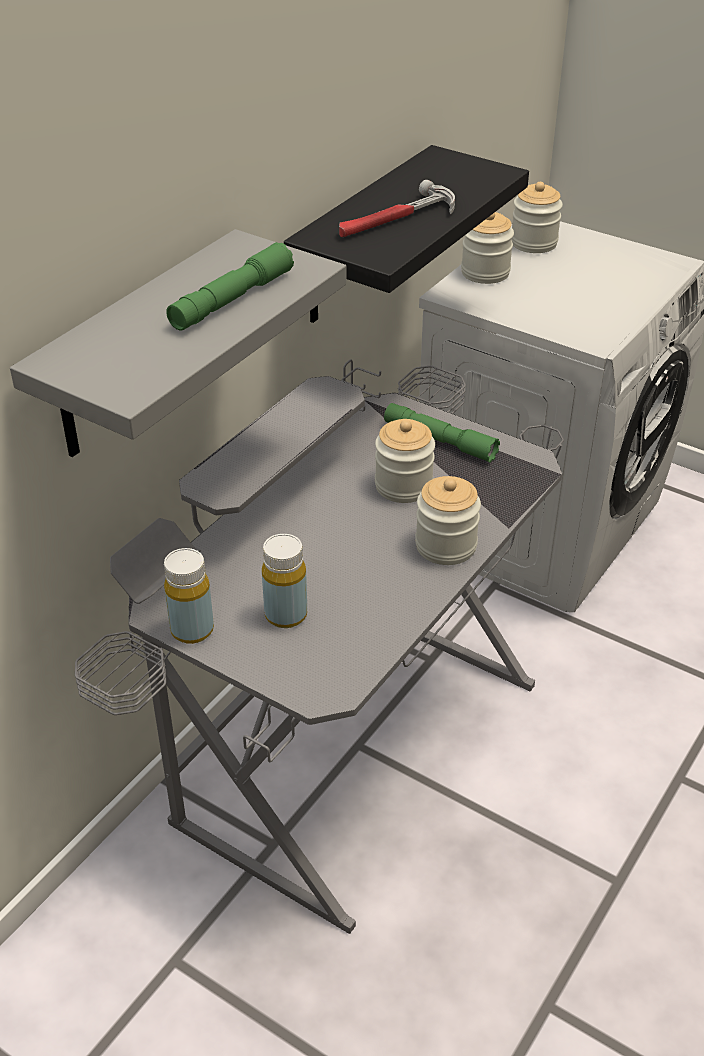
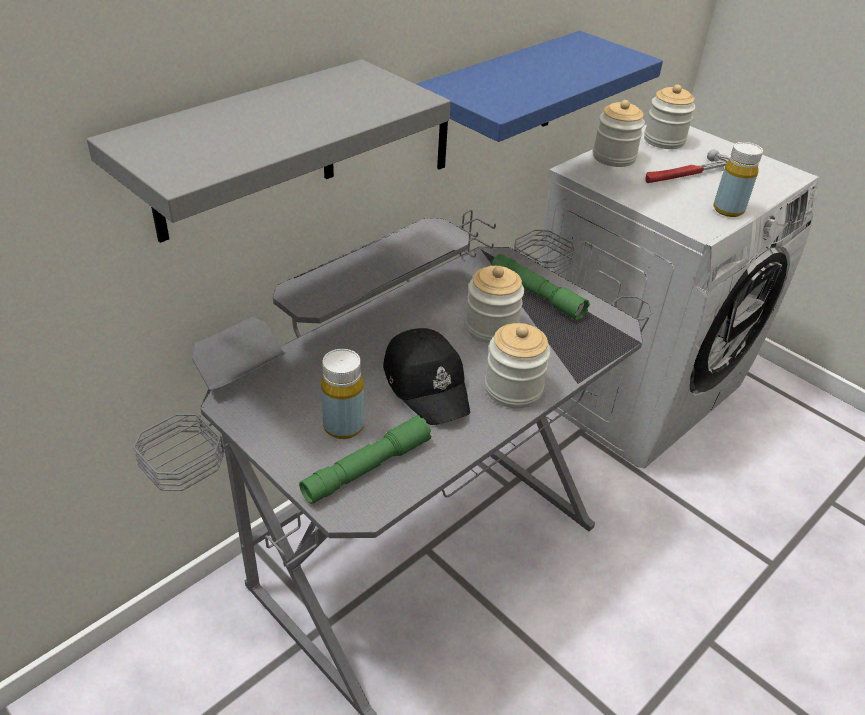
camera: 10 degrees right, 0 degrees up
yellow bottle [164,548,214,644] -> yellow bottle moved to [714,142,763,217]
green flashlight [166,242,294,330] -> green flashlight moved to [299,415,432,504]
black shelf [284,145,529,323] -> blue shelf [416,31,663,170]
hammer [339,180,455,237] -> hammer moved to [645,149,730,183]
none -> black cap [383,328,470,425]

